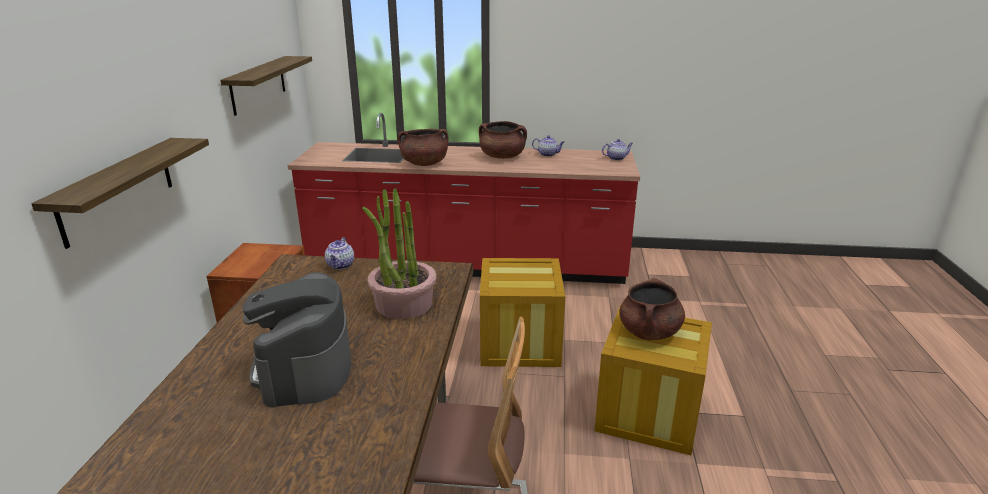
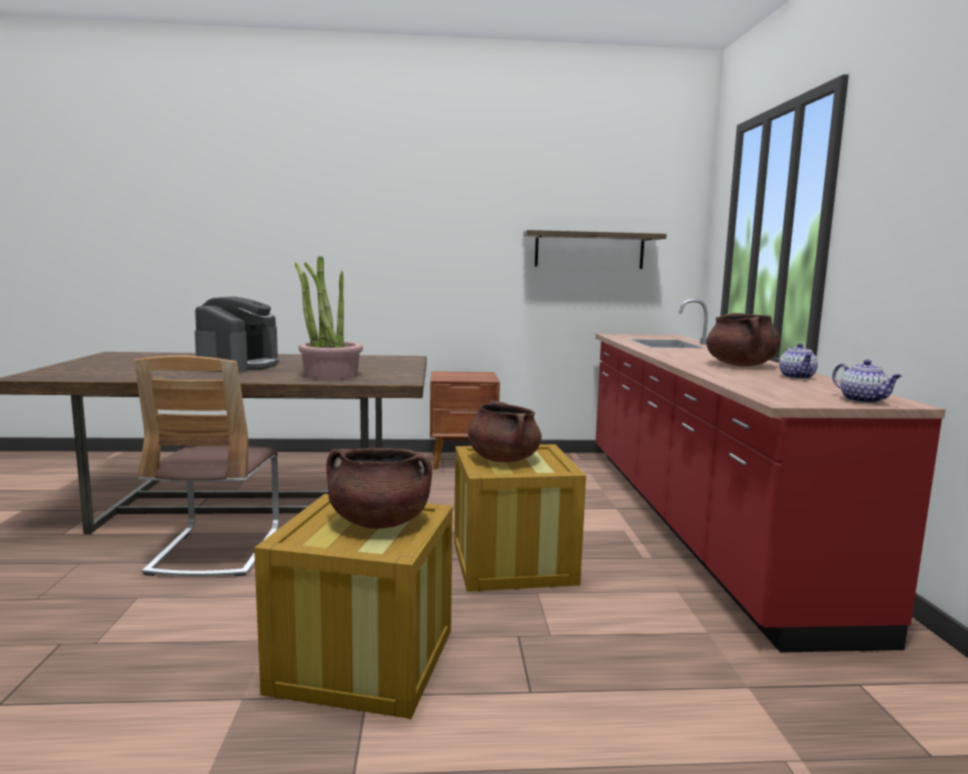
camera: 80 degrees right, 15 degrees down
shelf [31,138,209,249] -> none
coffee machine [243,272,351,408] -> coffee machine turned 120 degrees clockwise [195,297,279,373]
teapot [325,237,354,270] -> none
brown cooking pot [397,129,448,166] -> brown cooking pot moved to [468,400,542,462]

